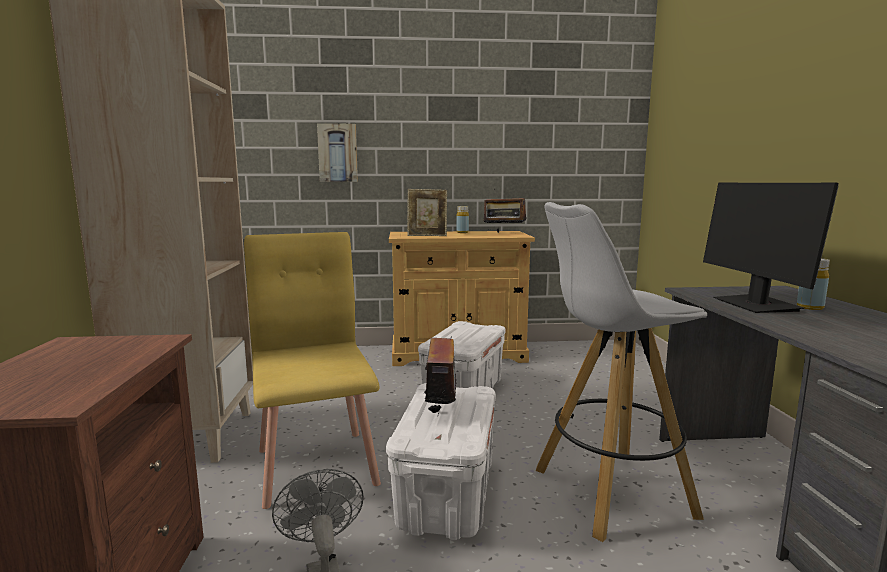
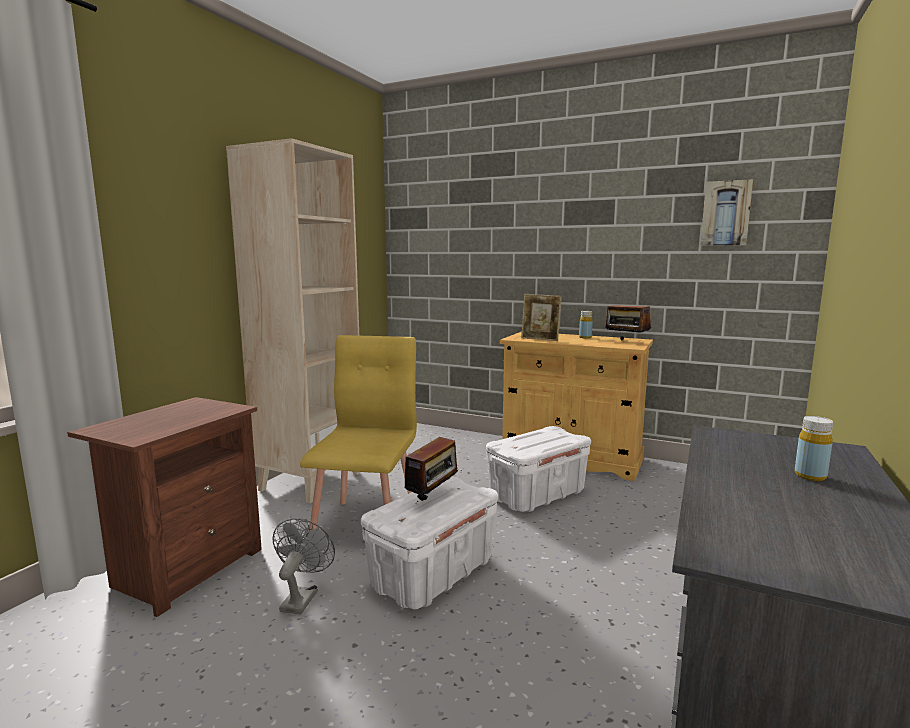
camera: 30 degrees right, 0 degrees up
picture [317,123,358,182] -> picture moved to [700,179,753,246]
white stool [536,202,707,542] -> none
monitor [703,182,838,313] -> none

